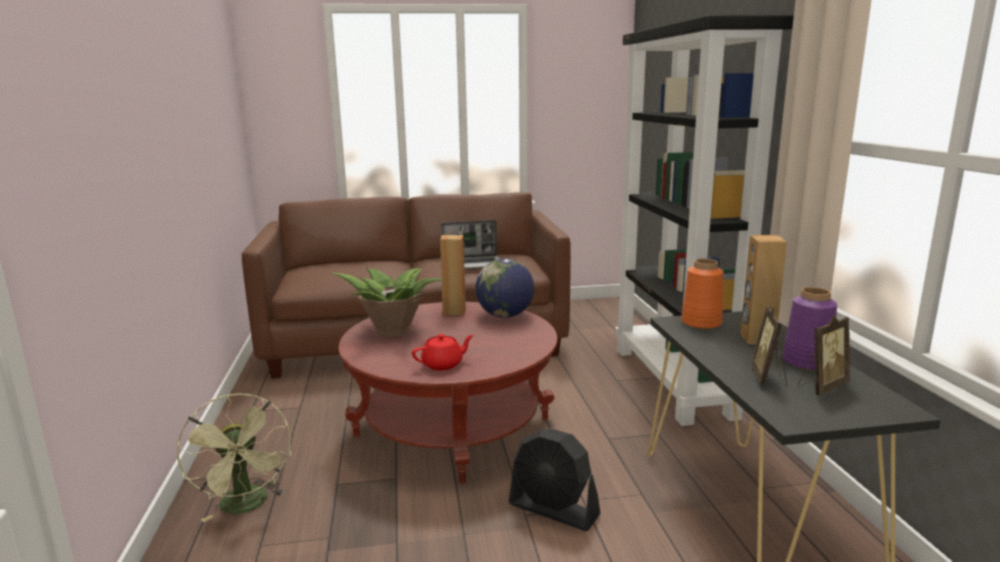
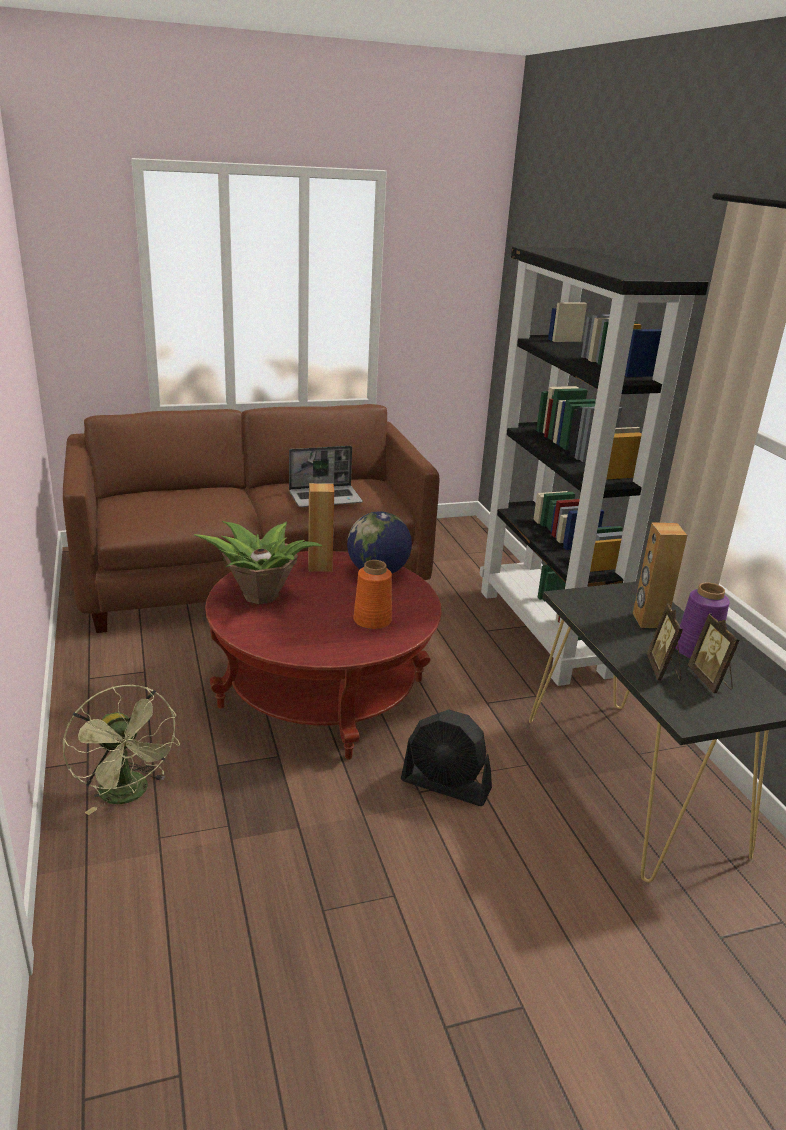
camera: 10 degrees left, 10 degrees up
red teapot [412,334,474,370] -> none
orange vase [681,258,724,329] -> orange vase moved to [353,560,392,629]
picture frame [798,315,850,396] -> picture frame turned 120 degrees clockwise [688,614,740,693]

